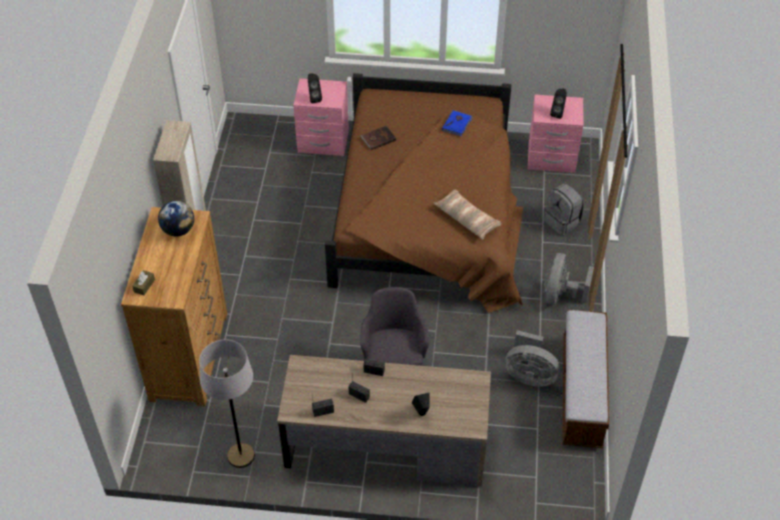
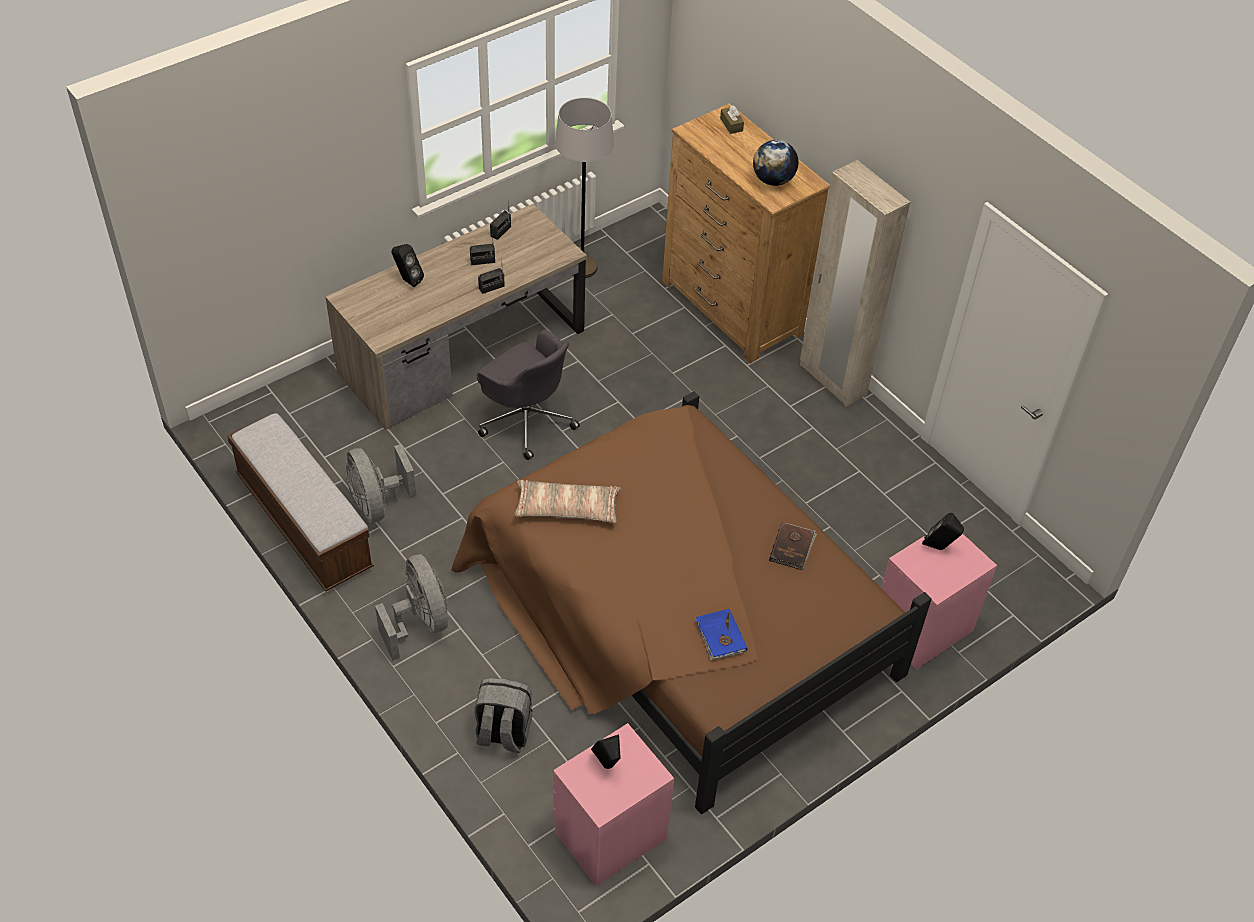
camera: 135 degrees right, 0 degrees up
grey fan [505,330,560,387] -> grey fan turned 90 degrees counterclockwise [346,444,416,523]

